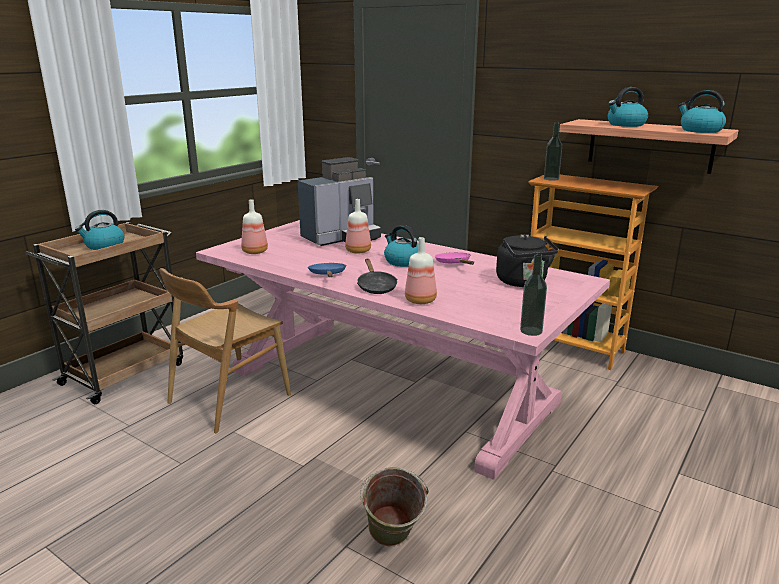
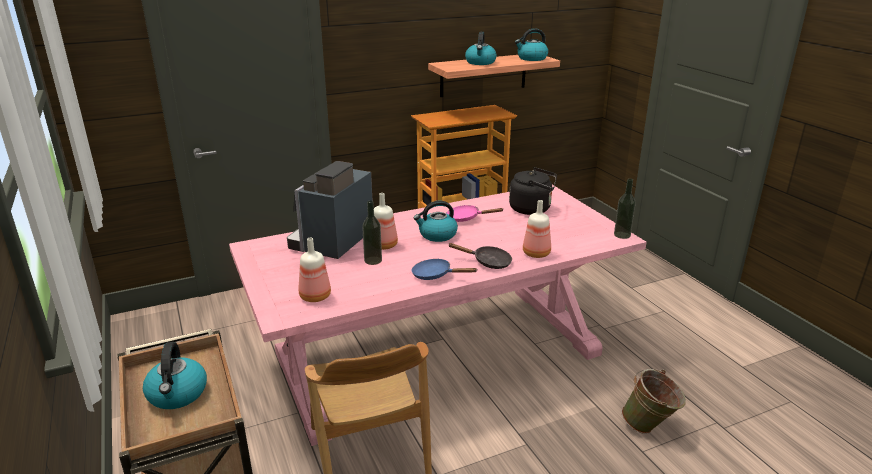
camera: 60 degrees left, 5 degrees up
coffee machine [298,157,381,246] -> coffee machine turned 150 degrees counterclockwise [287,161,372,259]
bottle [544,123,562,181] -> bottle moved to [362,200,382,265]

